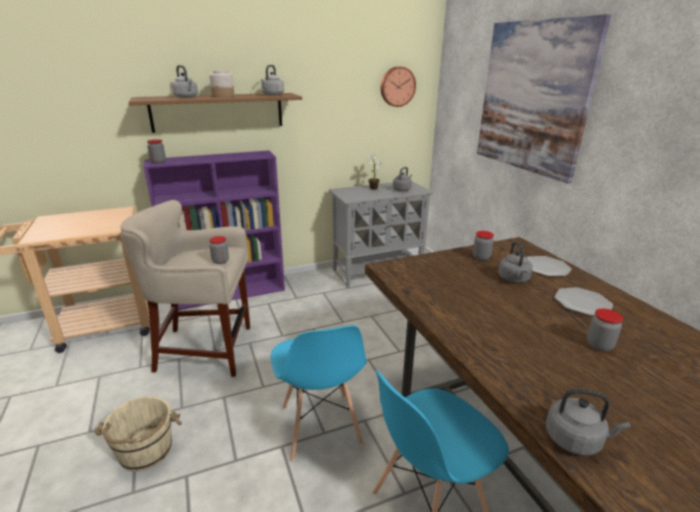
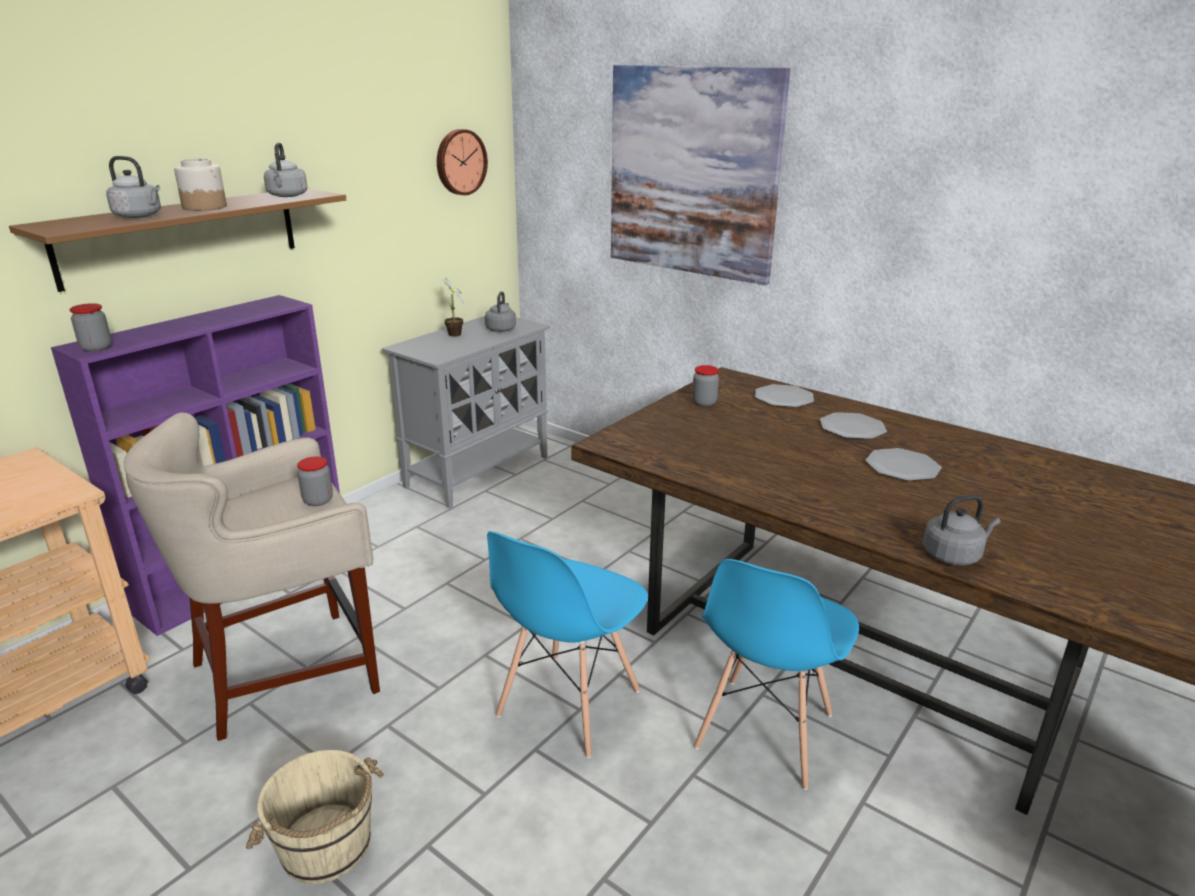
camera: 30 degrees left, 0 degrees up
blue chair [270,325,367,461] -> blue chair turned 75 degrees clockwise [487,531,648,758]
grey kettle [498,241,533,283] -> none
jar [587,309,623,352] -> plate [865,448,942,481]

